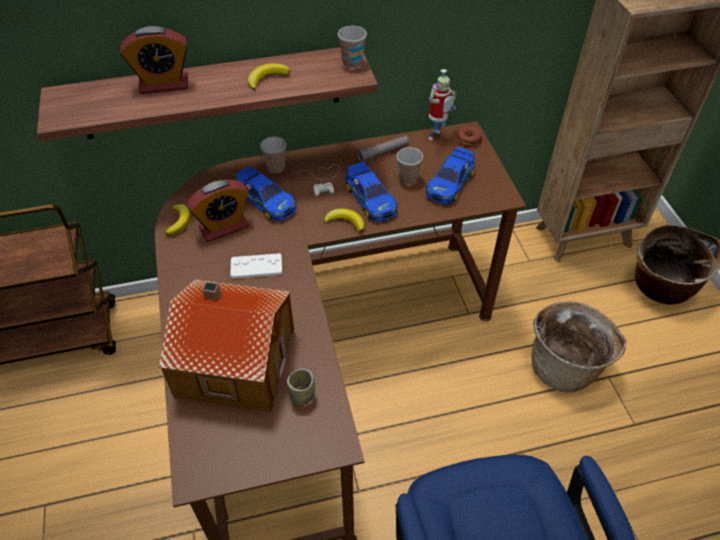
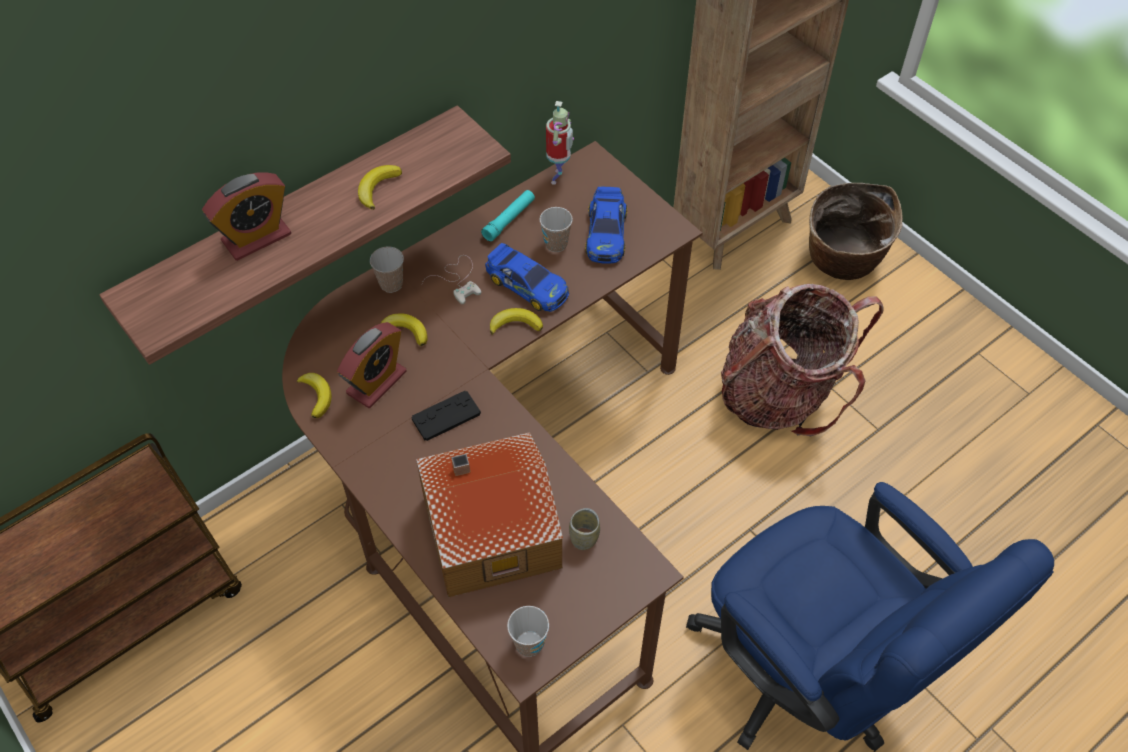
camera: 25 degrees left, 5 degrees up
white game controller [230,253,282,279] -> black game controller [411,391,481,441]
toy car [236,166,297,221] -> banana [381,313,428,346]
cup [338,26,367,68] -> cup moved to [507,606,549,657]
grey flashlight [357,136,409,162] -> turquoise flashlight [481,190,535,242]
donut [457,126,482,145] -> none
basket [531,301,626,392] -> backpack [721,284,884,436]

